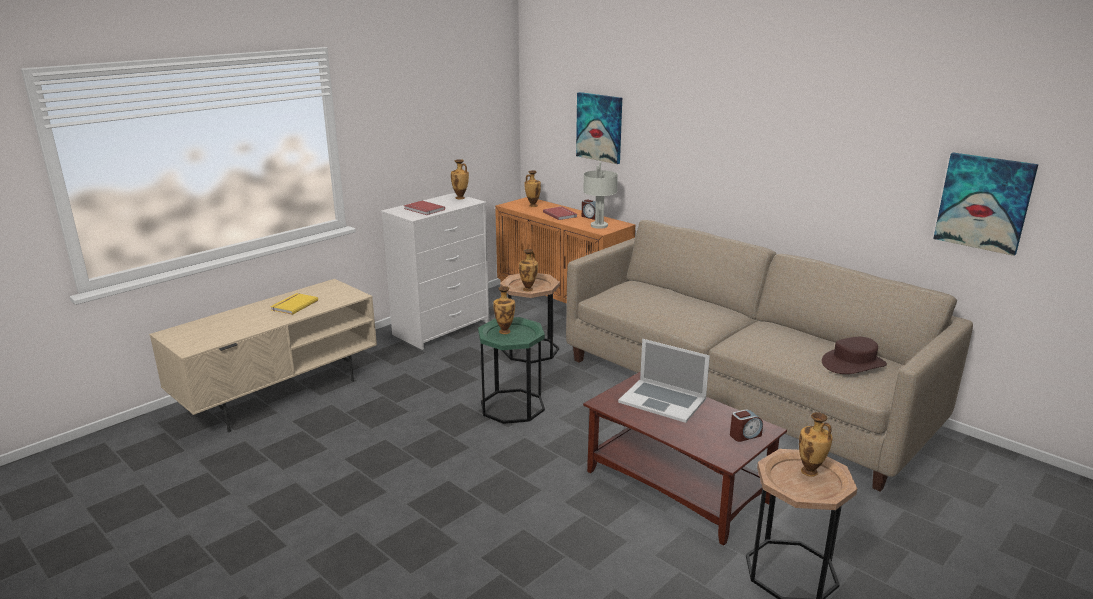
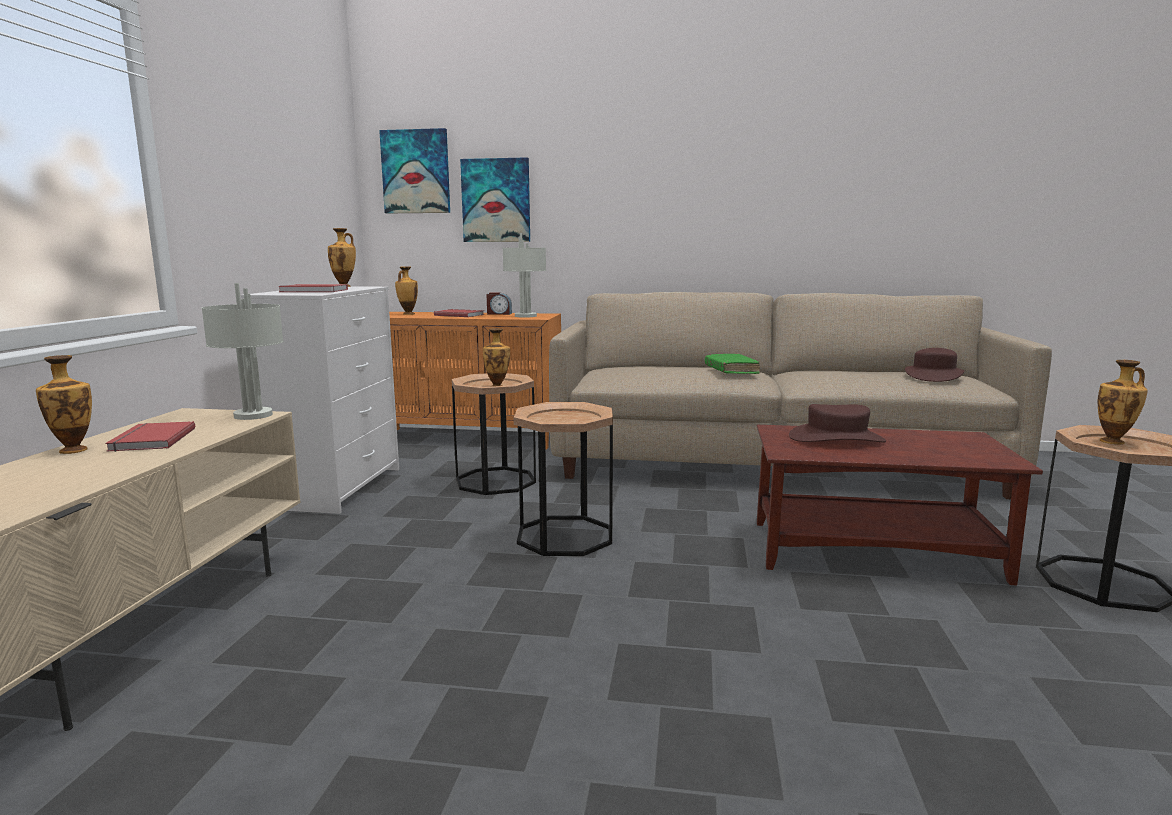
camera: 35 degrees left, 10 degrees down
yellow book [270,293,318,315] -> red book [105,421,195,452]
green side table [478,317,545,424] -> brown side table [514,402,613,556]
vase [493,286,515,334] -> vase moved to [36,355,92,454]
laptop [618,339,710,423] -> brown hat [789,404,886,443]
alarm clock [730,409,763,442] -> none
picture [933,153,1039,256] -> picture moved to [379,128,450,213]
none -> grey table lamp [201,283,284,420]
none -> green book [705,353,760,374]

